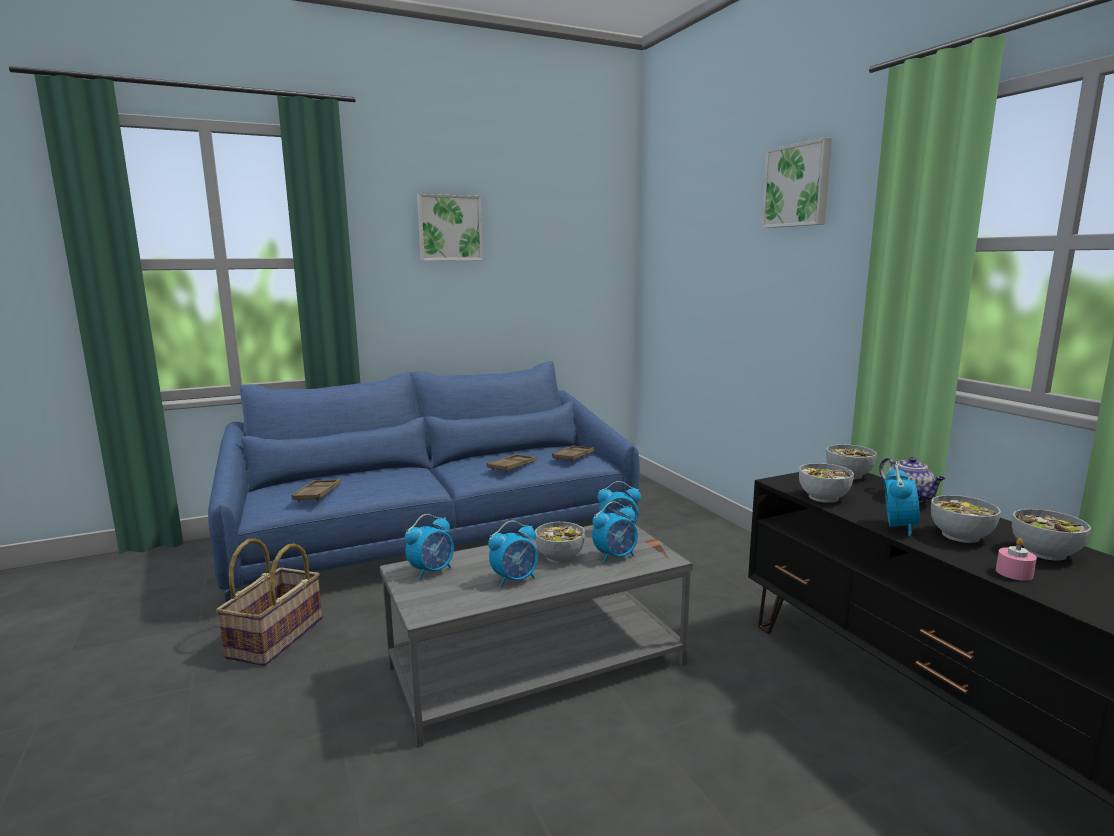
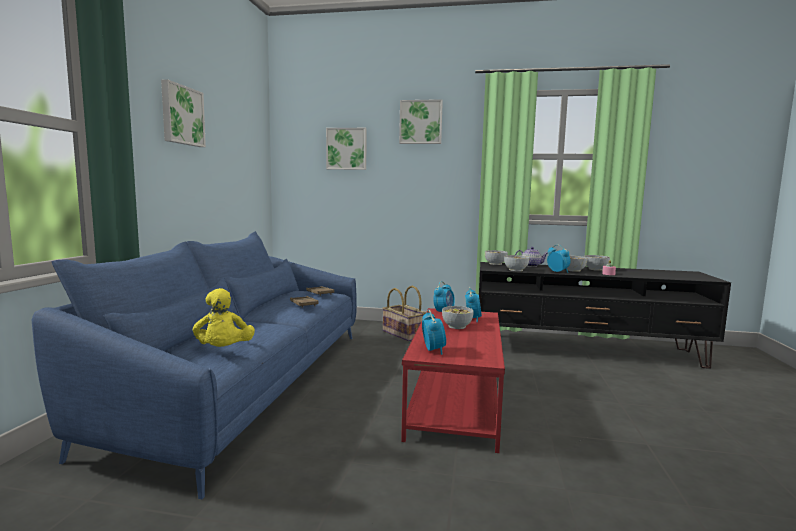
camera: 55 degrees left, 5 degrees down
basket [216,538,322,666] -> basket moved to [382,286,426,341]
brown tray [292,479,341,502] -> yellow plush toy [193,288,255,347]
grey coffee table [380,525,692,747] -> red coffee table [401,308,505,453]
alarm clock [488,521,538,588] -> none
none -> picture [326,128,367,170]

